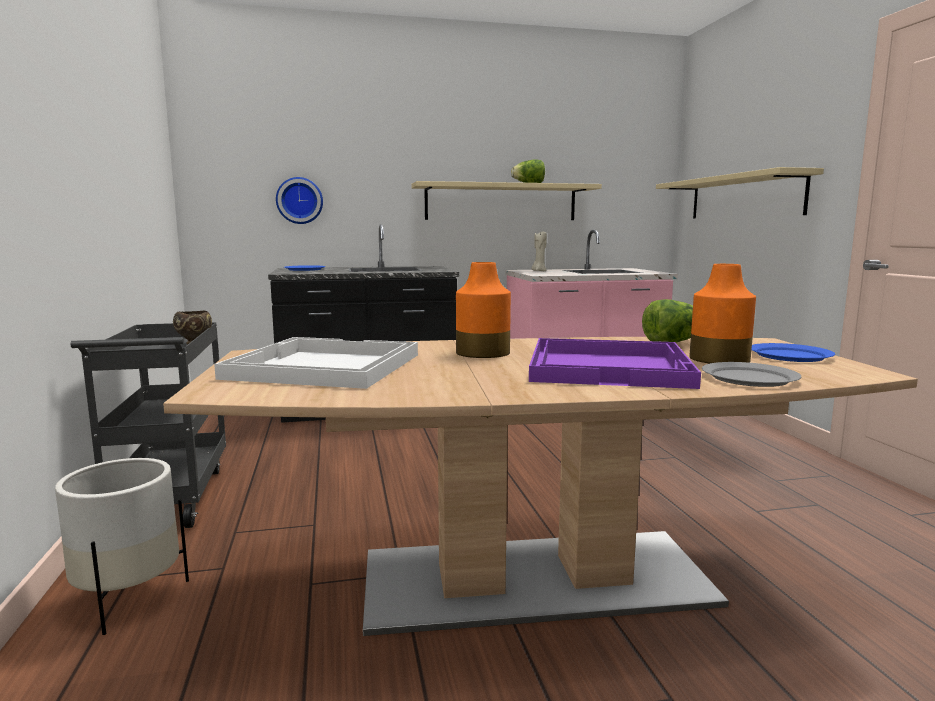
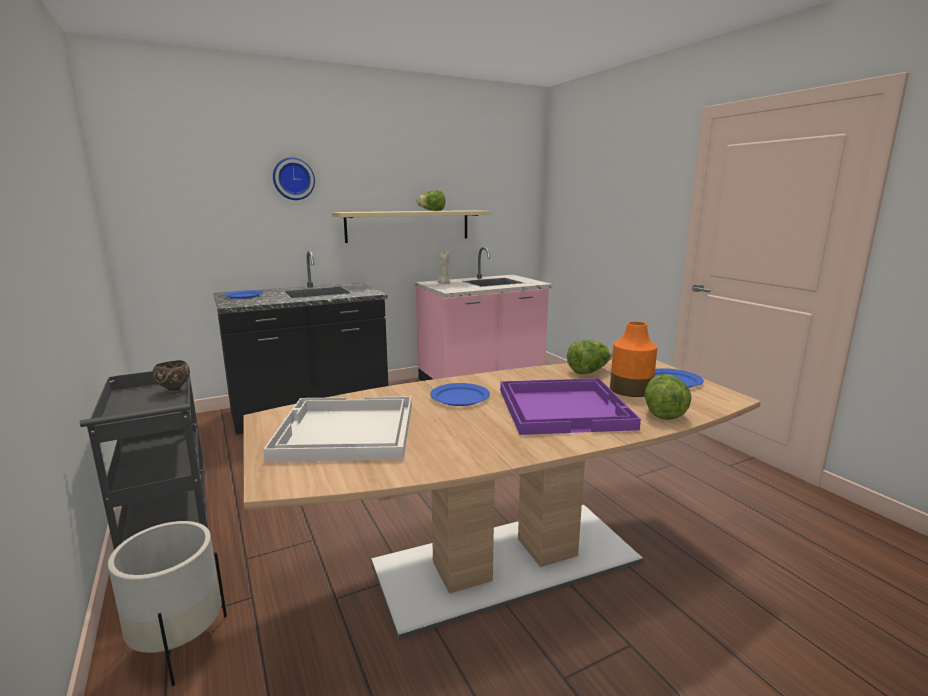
camera: 15 degrees left, 5 degrees up
wall clock [276,177,323,224] -> wall clock moved to [273,157,315,200]
orange vase [456,262,511,358] -> blue plate [430,383,490,406]
beige shelf [656,167,824,219] -> none
grey plate [702,362,801,387] -> lettuce [644,374,692,420]

